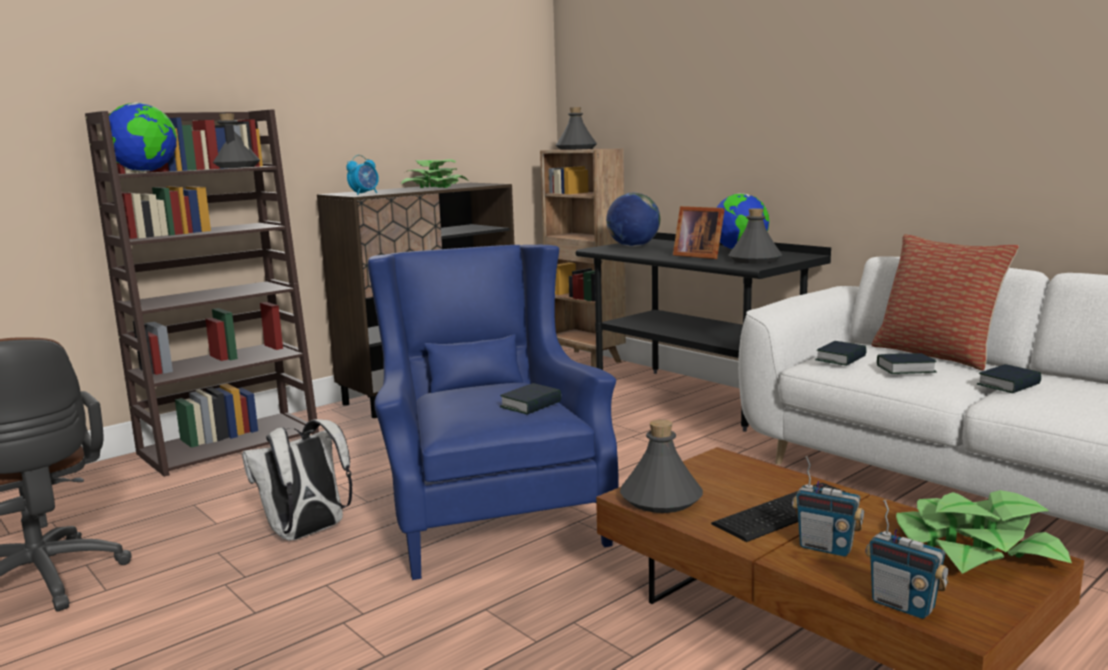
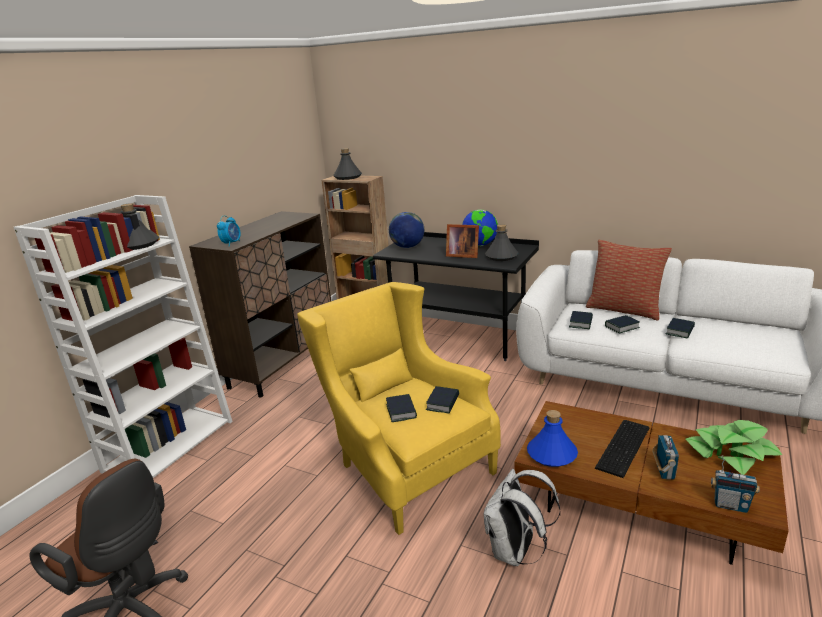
camera: 20 degrees left, 10 degrees up
brown bookcase [85,110,319,477] -> white bookcase [14,195,233,478]
globe [102,102,177,172] -> none
white backpack [242,419,352,541] -> white backpack moved to [484,469,560,566]
blue armchair [368,245,619,580] -> yellow armchair [297,282,501,535]
potted plant [401,159,468,188] -> none
grey bottle [620,419,703,513] -> blue bottle [527,410,578,467]
radio [792,456,864,557] -> radio turned 90 degrees counterclockwise [652,435,679,480]
none -> book [386,394,417,422]

